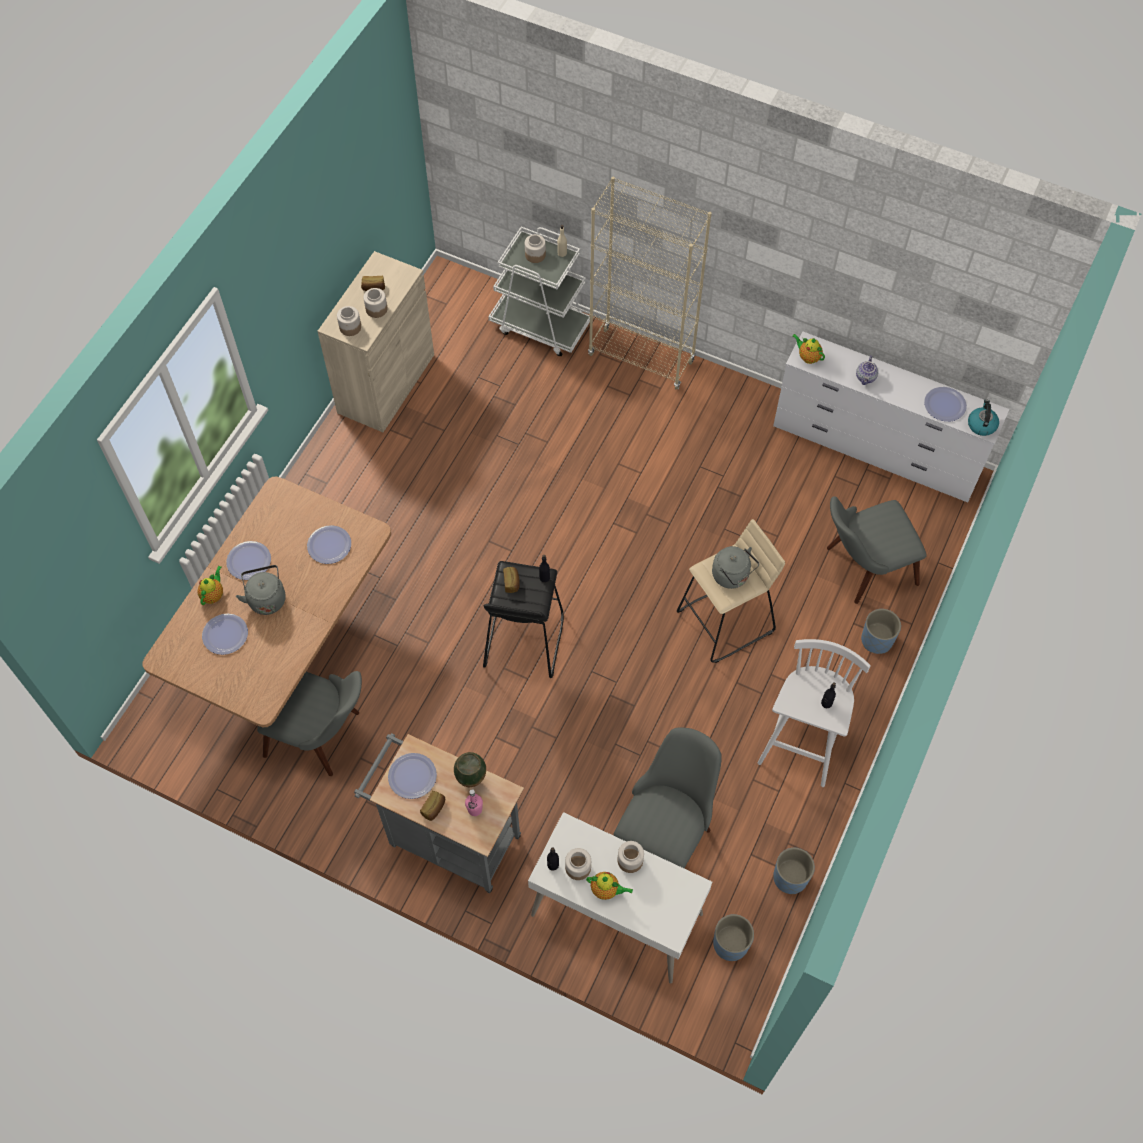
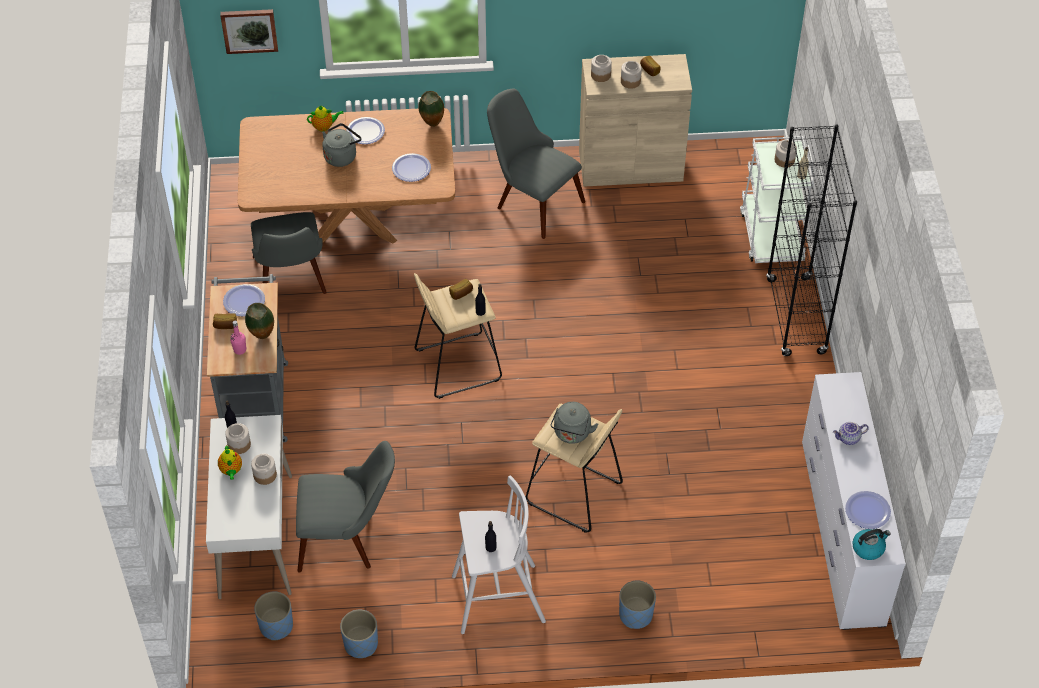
camera: 60 degrees right, 10 degrees down
plate [202,614,248,655] -> none
black stool [483,561,564,678] -> beige stool [414,273,502,399]
beige bookcase [588,177,712,390] -> black bookcase [766,124,857,356]
teapot [792,334,825,364] -> none
grey chair [827,496,926,604] -> grey chair moved to [487,89,585,239]
none -> picture [220,9,278,54]
none -> vase [418,91,444,127]

